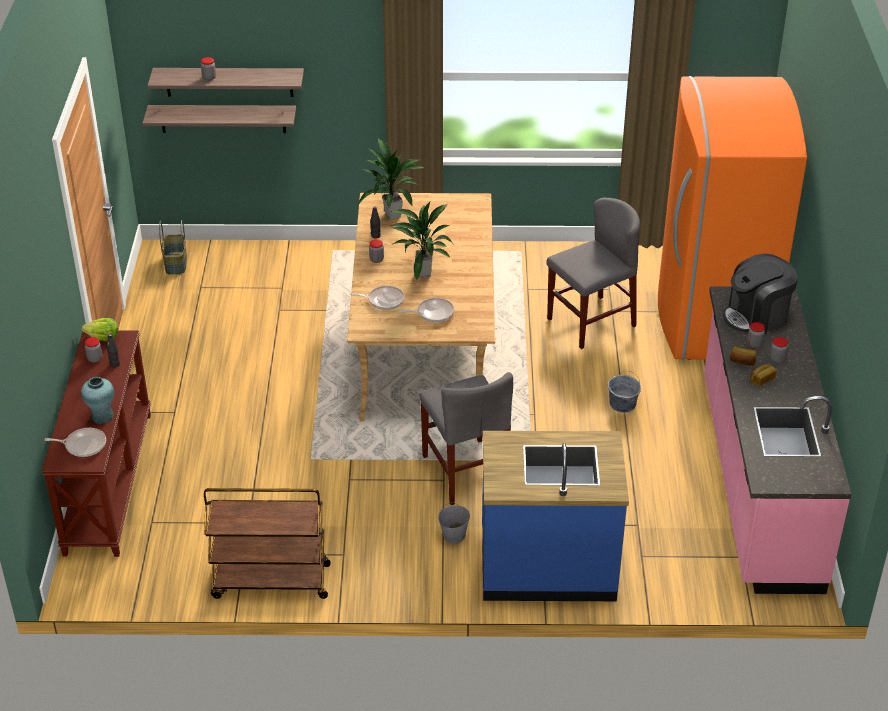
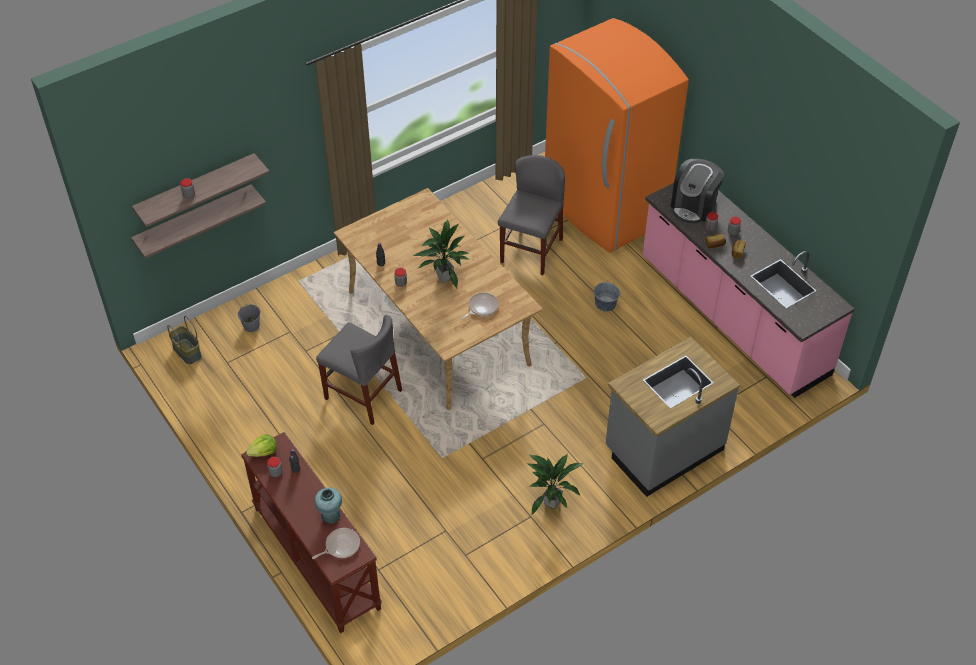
camera: 35 degrees left, 10 degrees up
brown cart [204,488,331,599] -> none
frying pan [350,286,405,310] -> none
potted plant [357,139,423,220] -> potted plant moved to [527,454,584,516]
grey chair [420,372,513,505] -> grey chair moved to [316,315,402,425]
grey bucket [438,503,470,544] -> grey bucket moved to [238,304,260,332]
blue counter [482,431,629,601] -> grey counter [606,337,740,497]

